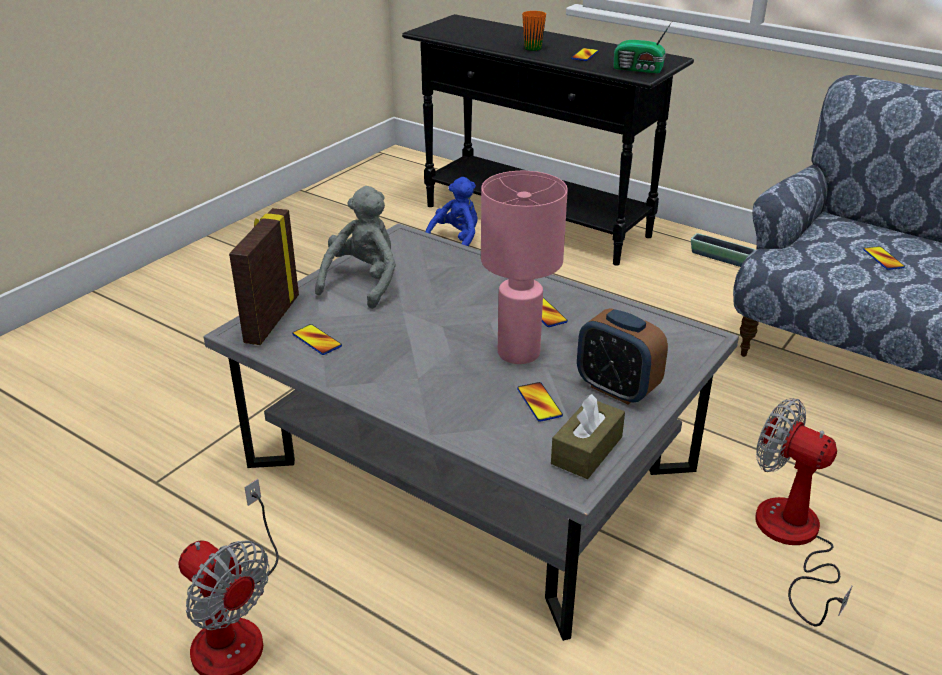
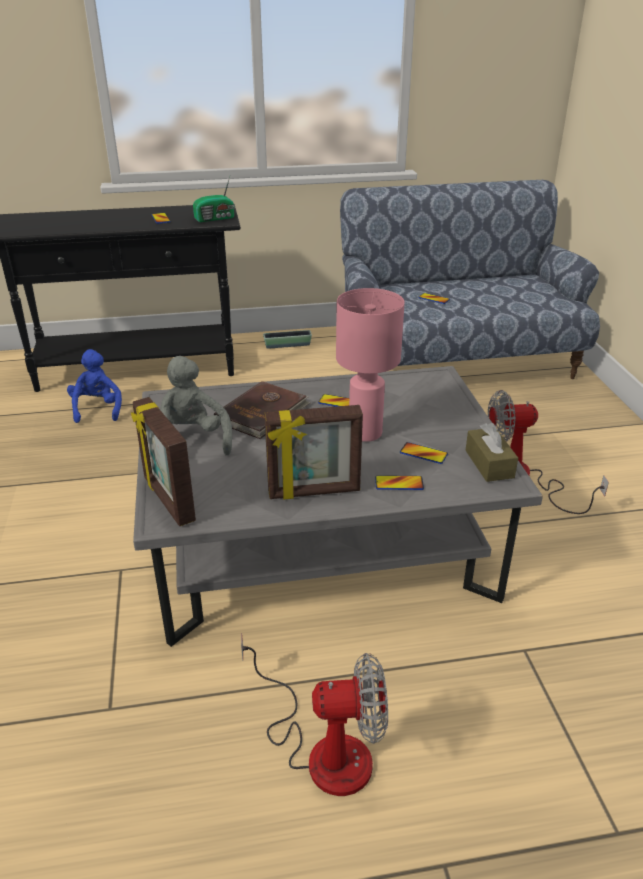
camera: 45 degrees left, 0 degrees up
phone [292,324,342,355] -> phone moved to [375,475,424,490]
orange mug [522,11,546,51] -> none
alarm clock [577,308,668,405] -> none
none -> brown book [214,381,311,439]
none -> picture frame [264,405,363,500]

